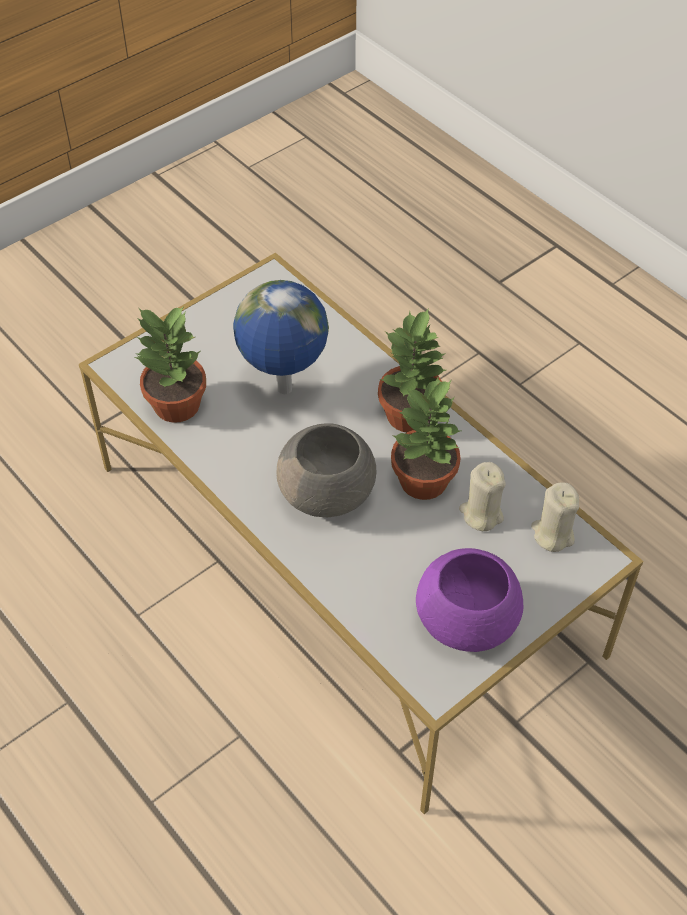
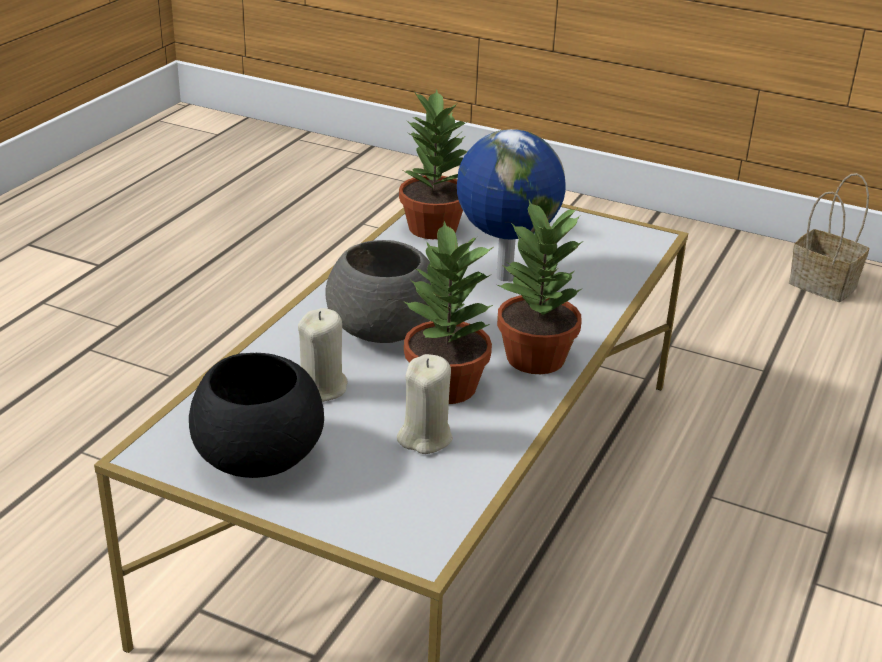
camera: 65 degrees right, 20 degrees down
purple bowl [416,548,523,652] -> black bowl [189,353,324,478]
beige candle [531,482,579,552] -> beige candle moved to [298,308,348,402]
none -> basket [789,173,869,302]

